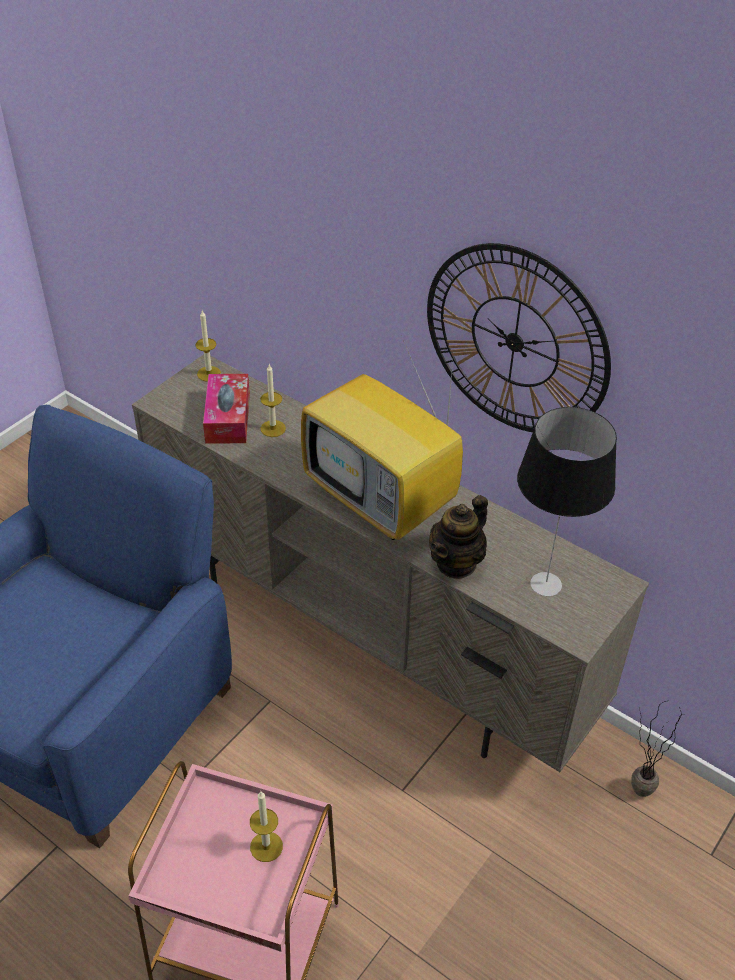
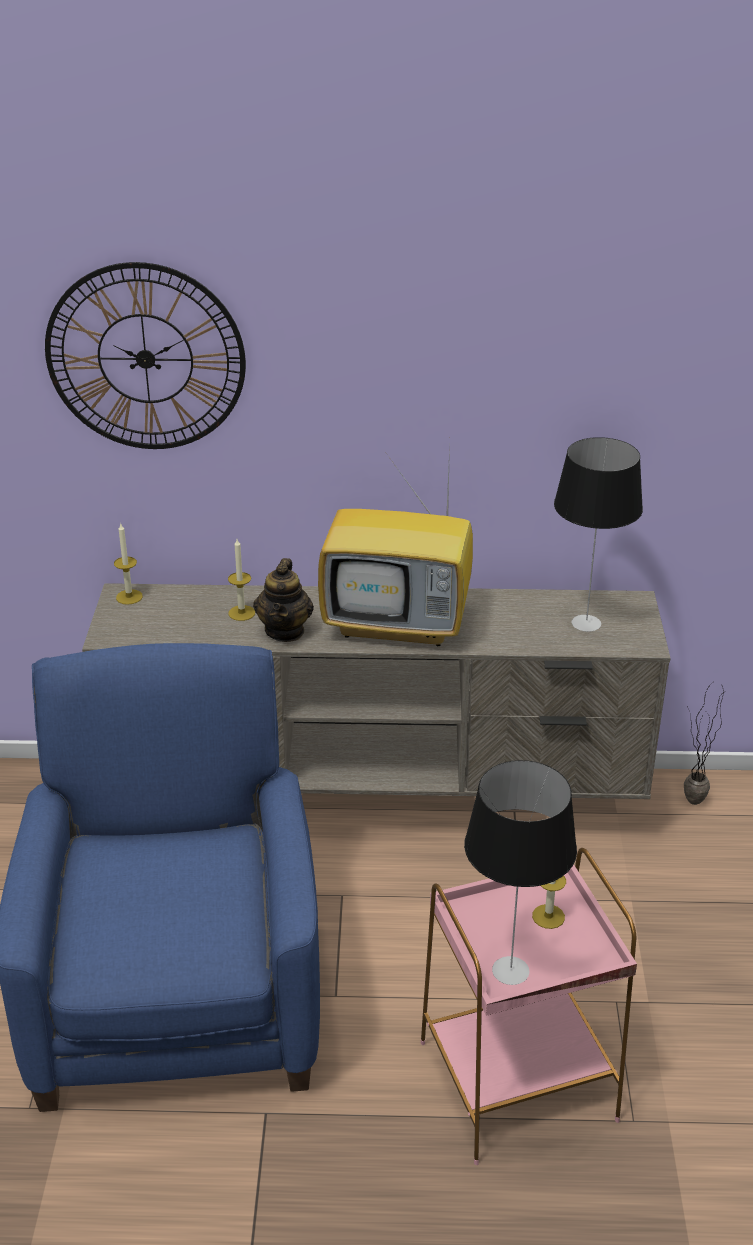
camera: 35 degrees left, 10 degrees down
tissue box [203,374,250,444] -> none
wall clock [427,243,611,432] -> wall clock moved to [45,262,246,449]
teapot [429,495,488,579] -> teapot moved to [253,558,314,642]
none -> table lamp [464,760,577,985]

